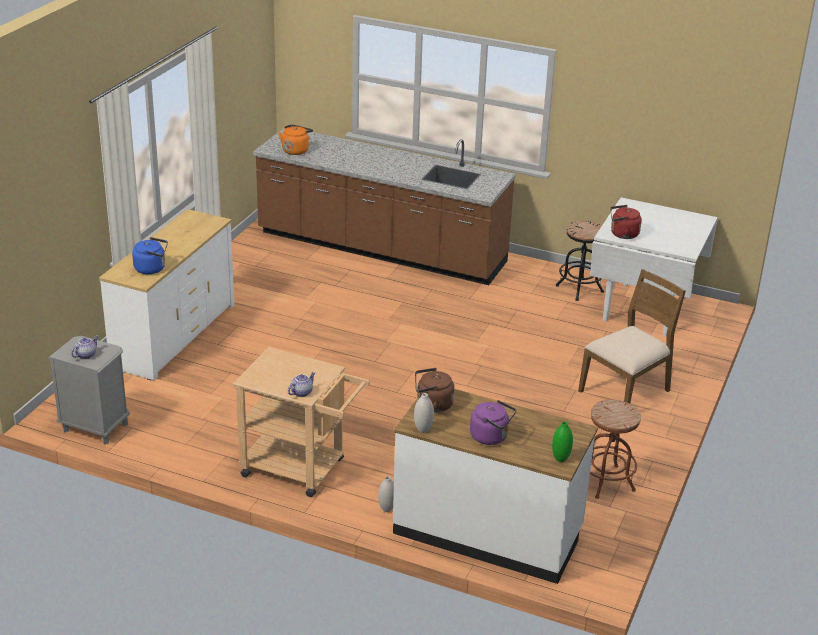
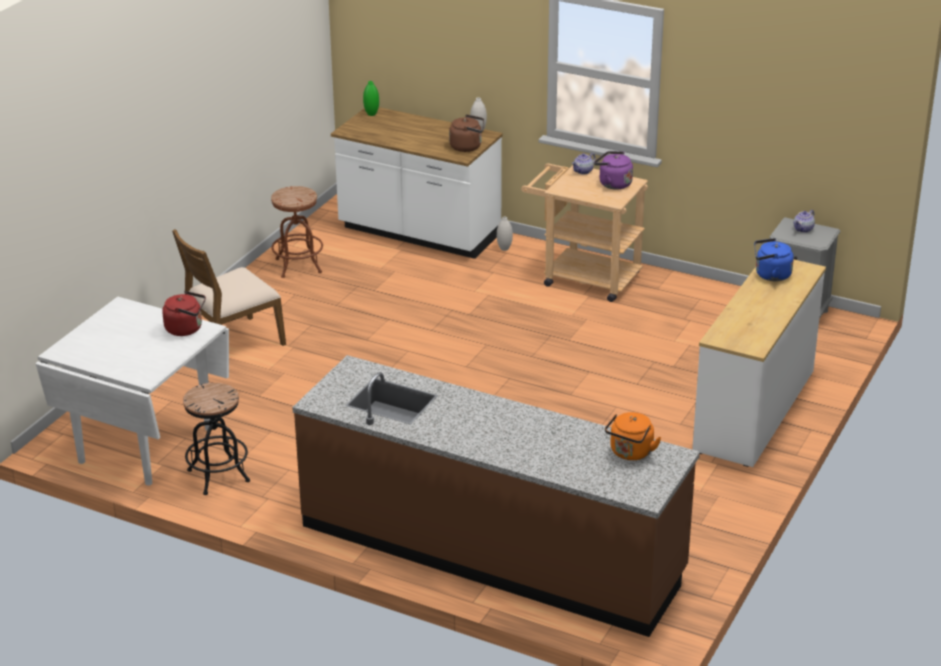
camera: 175 degrees left, 0 degrees up
purple kettle [470,400,516,445] -> purple kettle moved to [594,151,633,190]

